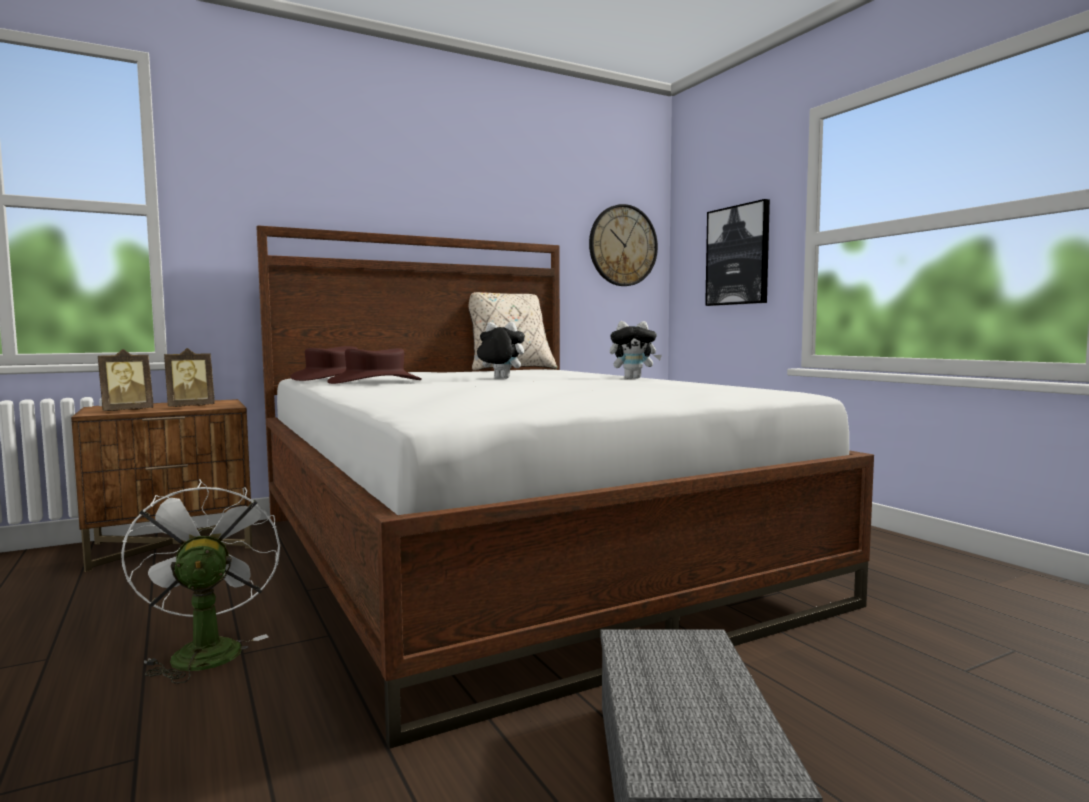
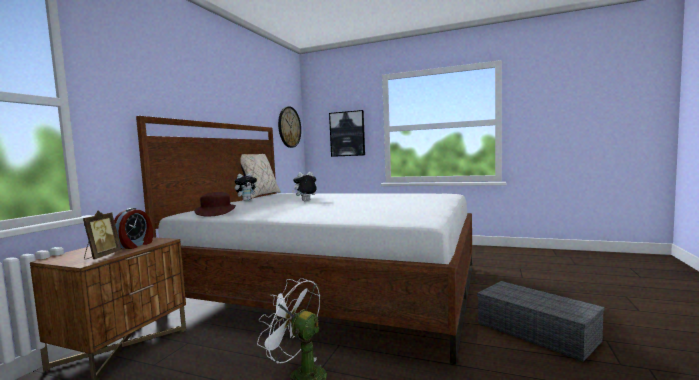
camera: 40 degrees left, 0 degrees up
picture frame [164,348,215,407] -> alarm clock [114,208,153,249]
brown hat [327,348,422,384] -> none
plush toy [610,321,662,379] -> plush toy moved to [235,173,258,201]

